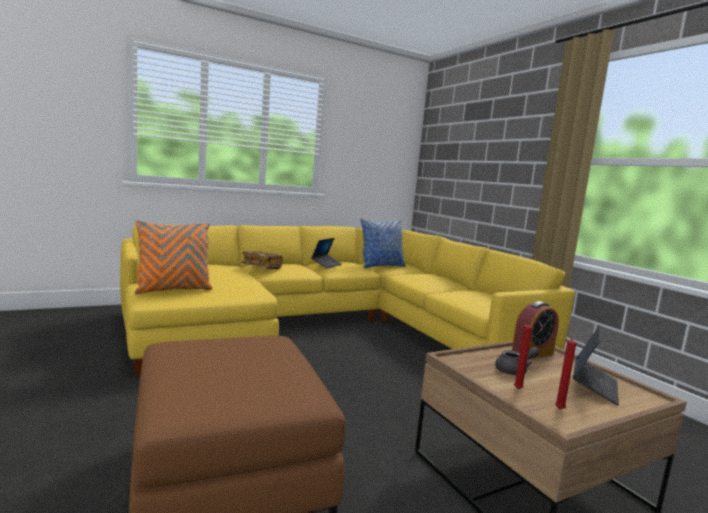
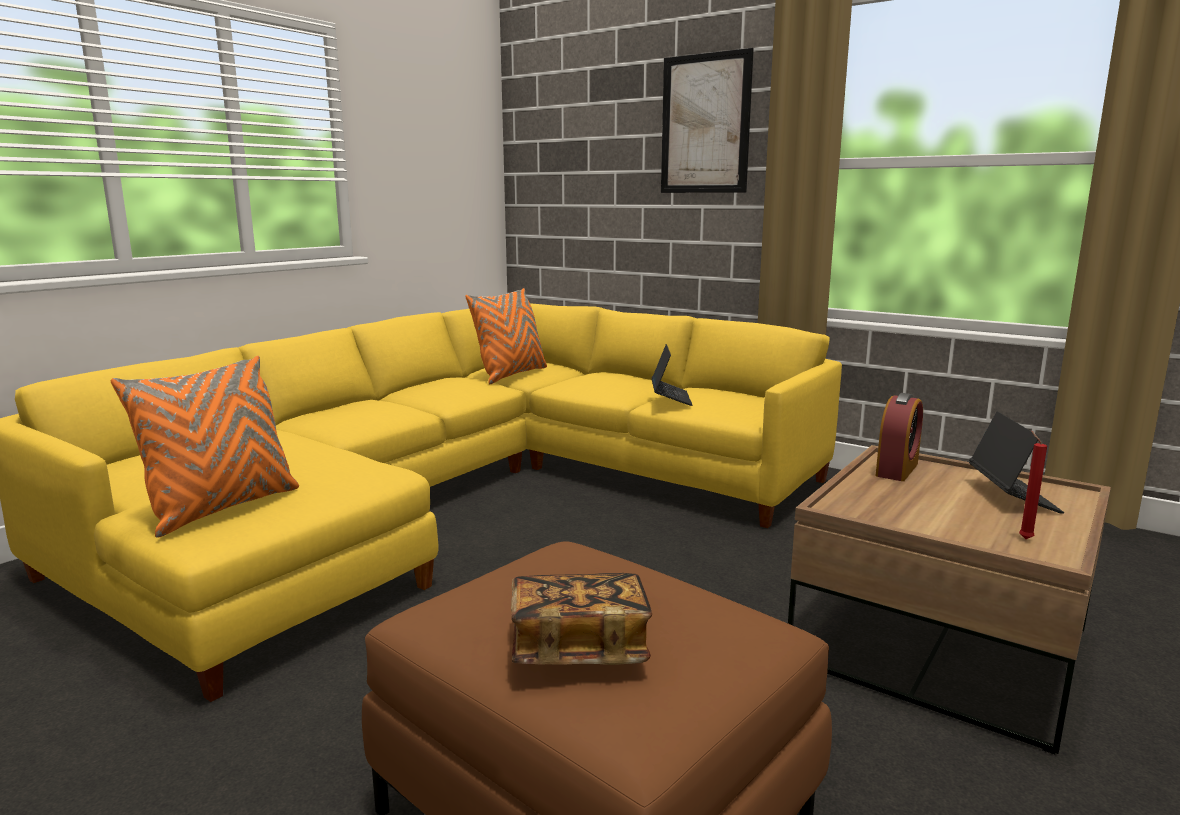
camera: 25 degrees left, 5 degrees up
book [241,251,283,269] -> book moved to [511,573,652,665]
laptop [311,238,342,269] -> laptop moved to [651,344,692,406]
blue pillow [361,218,406,268] -> orange pillow [465,288,547,384]
grey teapot [495,347,539,375] -> none
red candle [514,320,532,389] -> none
none -> picture [661,48,754,193]

